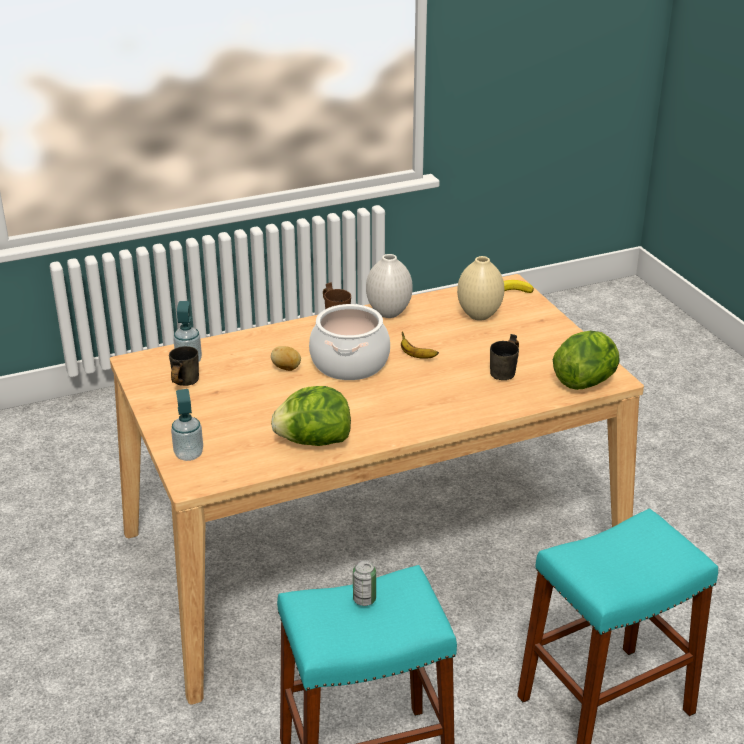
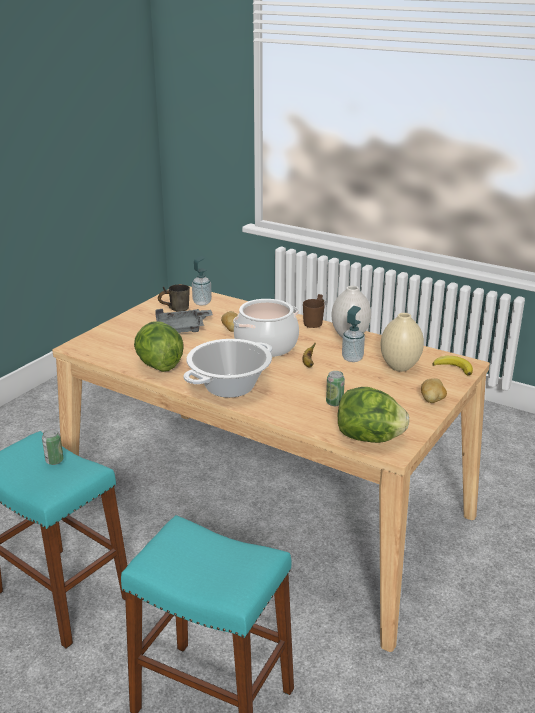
camera: 55 degrees right, 5 degrees down
soap dispenser [171,389,203,461] -> soap dispenser moved to [342,306,365,362]
grey mug [490,334,519,380] -> can [326,371,345,406]
none -> grey tray [155,308,213,333]
none -> cooking pot [184,339,272,398]
none -> potato [421,378,447,403]

